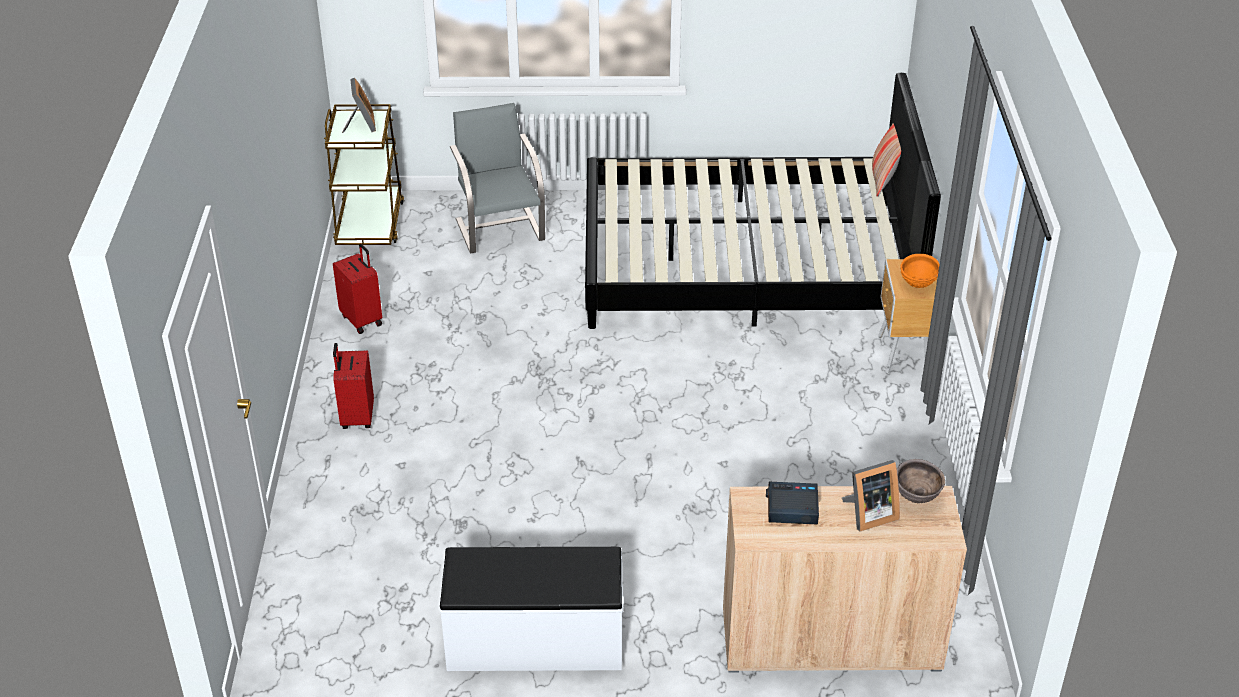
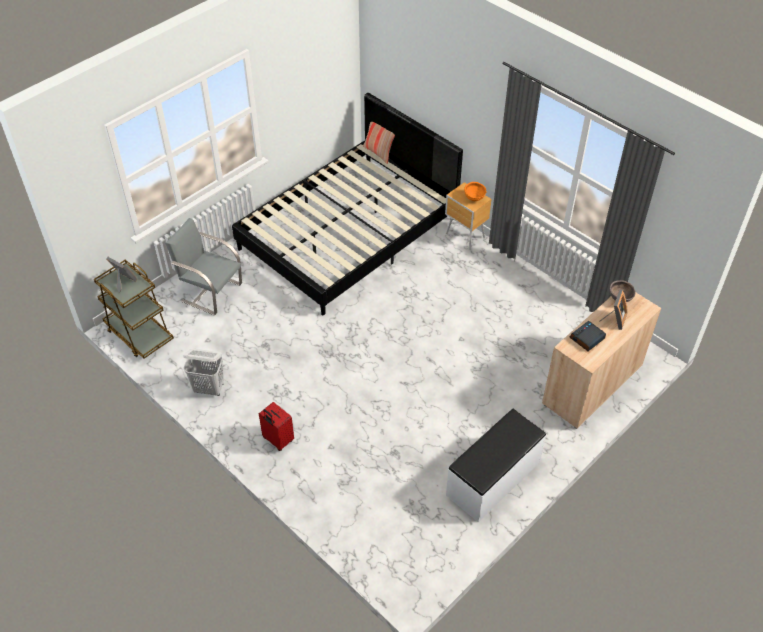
camera: 45 degrees left, 10 degrees up
red suitcase [333,244,382,334] -> white laundry basket [183,349,224,396]

